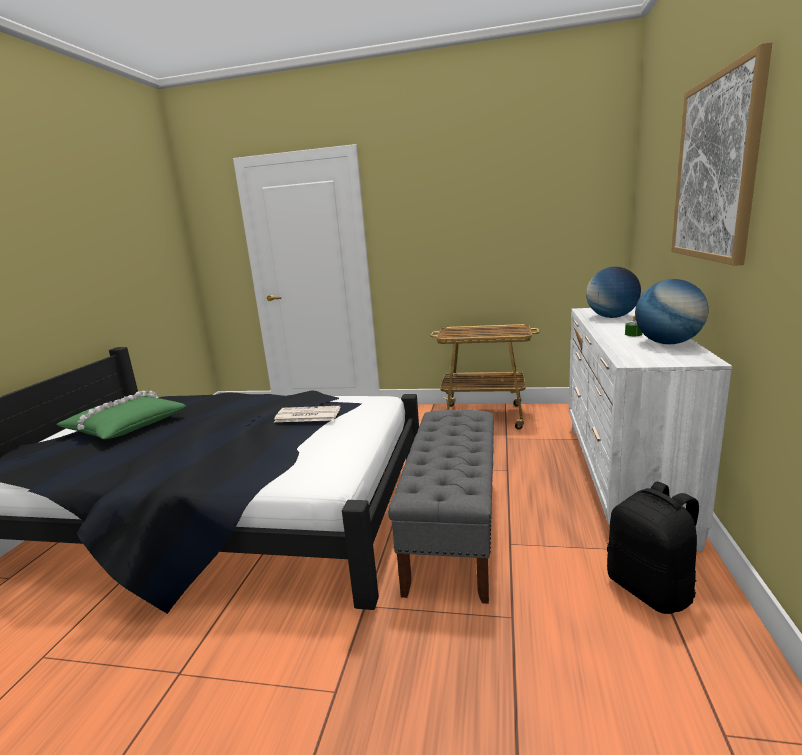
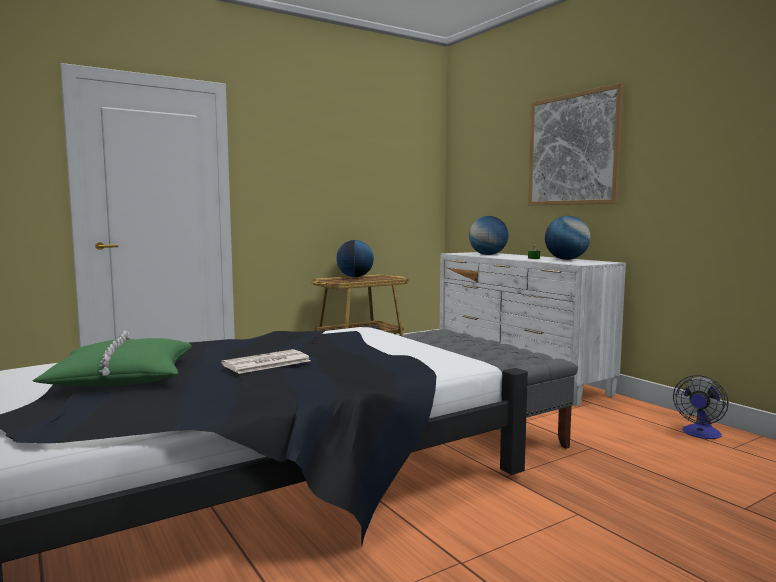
camera: 45 degrees left, 10 degrees down
newspaper [274,406,340,422] -> newspaper moved to [221,349,311,374]
black backpack [607,482,699,614] -> none
none -> globe [336,240,374,277]
none -> fan [673,375,729,439]

